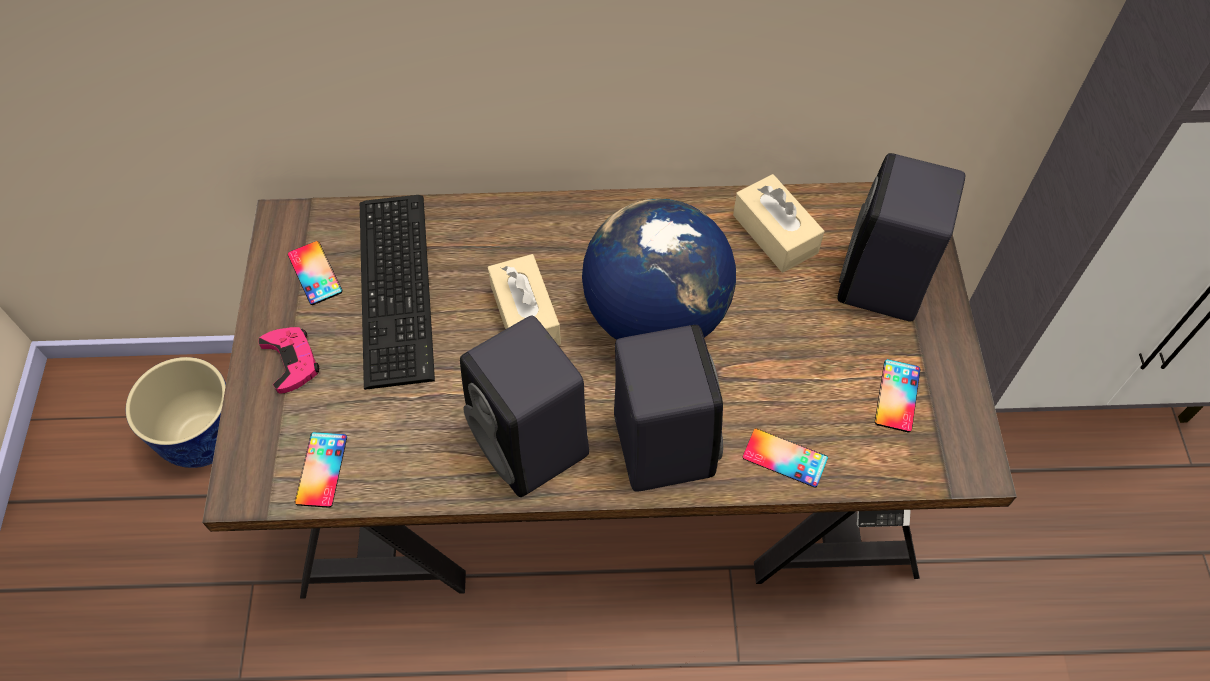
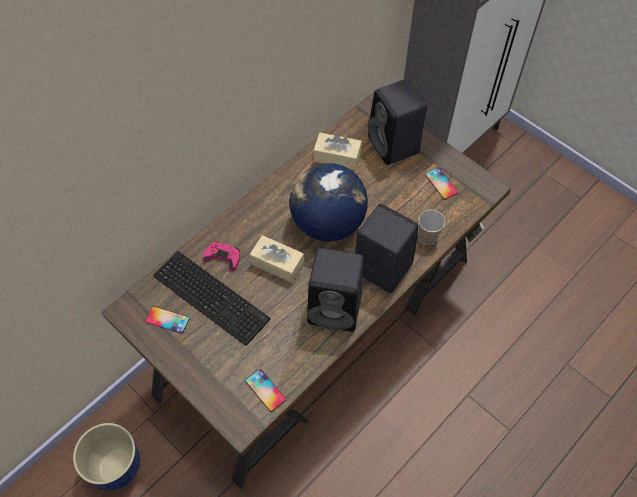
camera: 45 degrees left, 0 degrees up
pink game controller [259,327,319,394] -> pink game controller moved to [203,241,240,271]
phone [743,428,828,487] -> cup [418,210,445,244]

